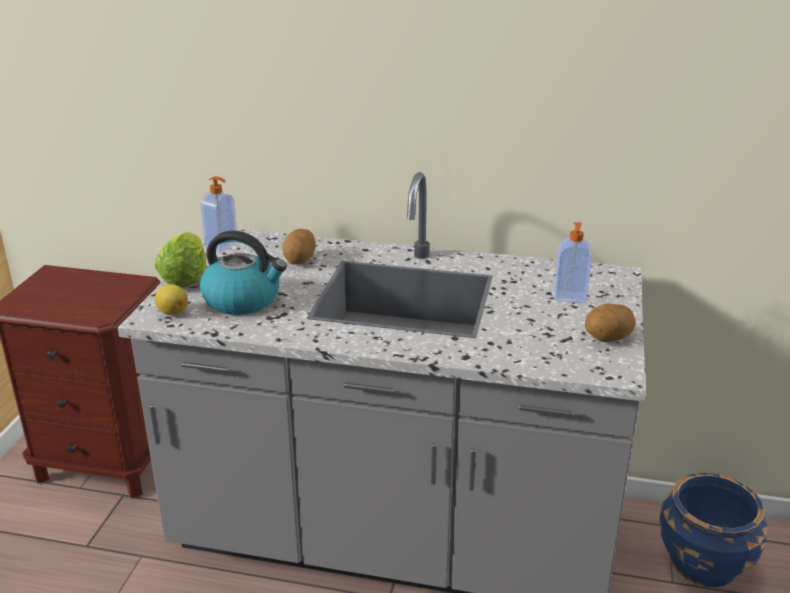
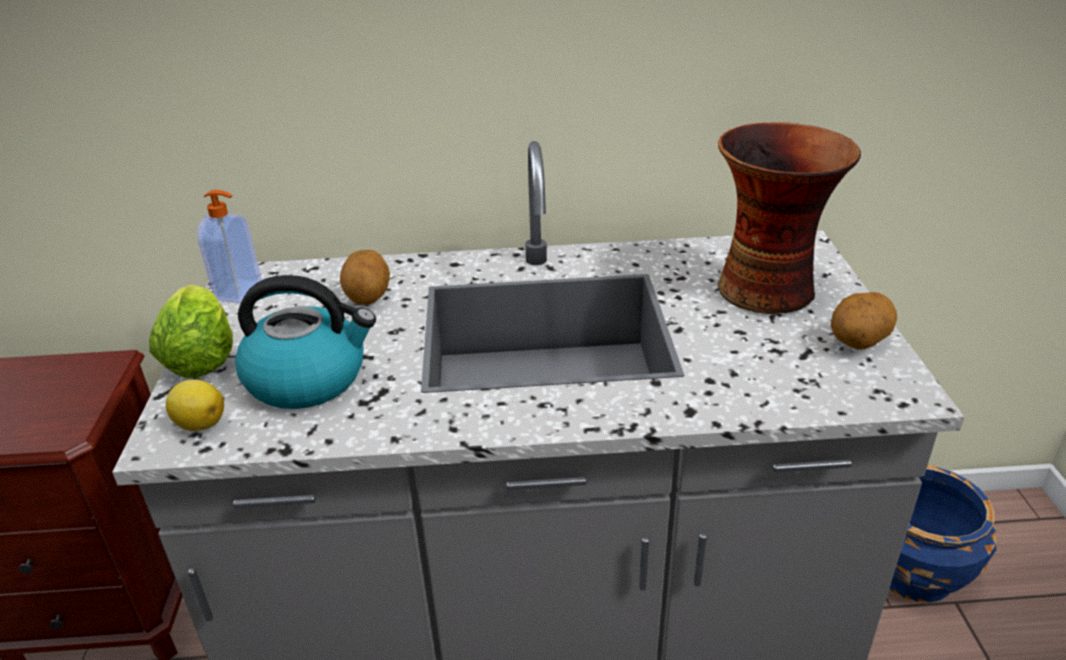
camera: 15 degrees left, 5 degrees up
soap dispenser [554,222,592,303] -> vase [718,122,861,314]

